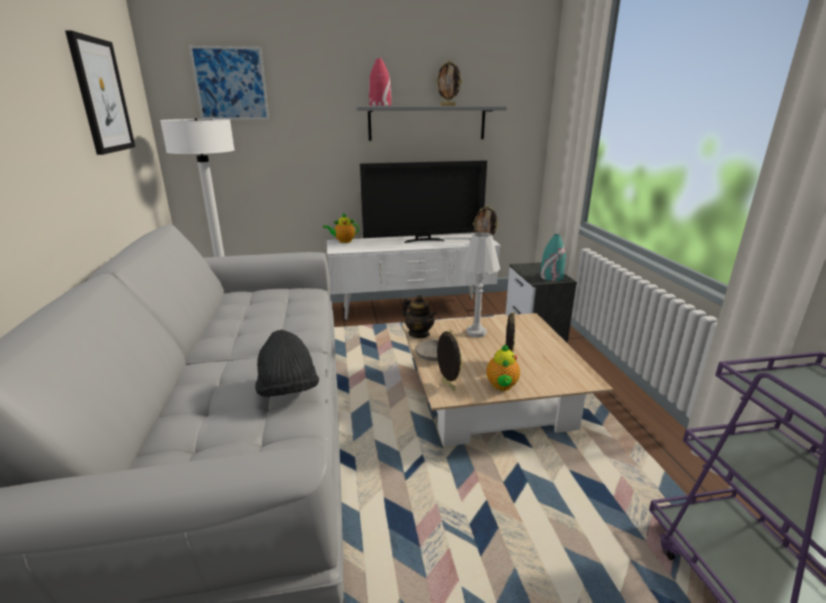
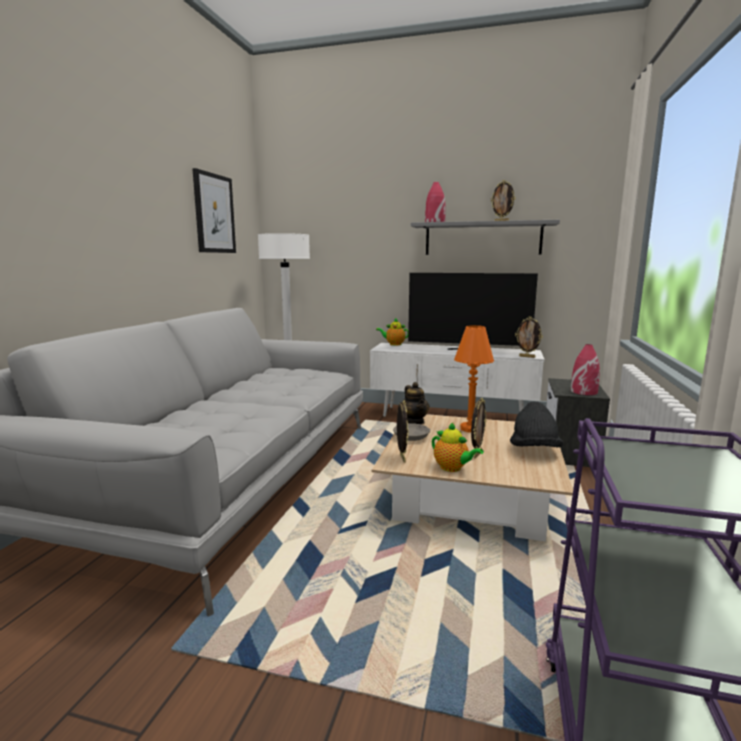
camera: 25 degrees right, 10 degrees down
picture [189,46,269,120] -> none
black hat [255,330,319,397] -> black hat moved to [510,401,564,448]
white table lamp [461,232,500,338] -> orange table lamp [454,325,494,432]
teapot [486,344,520,391] -> teapot turned 75 degrees counterclockwise [432,423,484,472]
turquoise vase [540,234,566,281] -> red vase [571,344,600,395]

